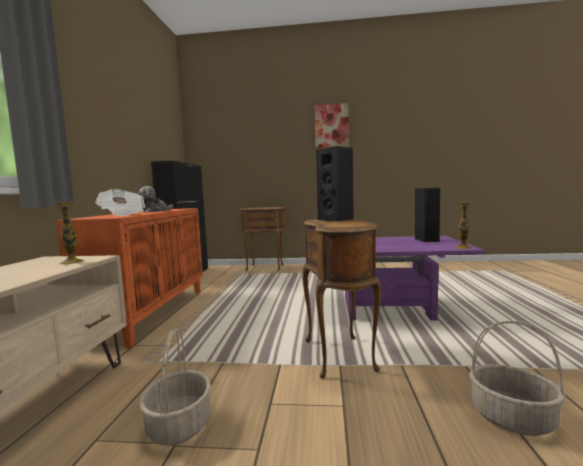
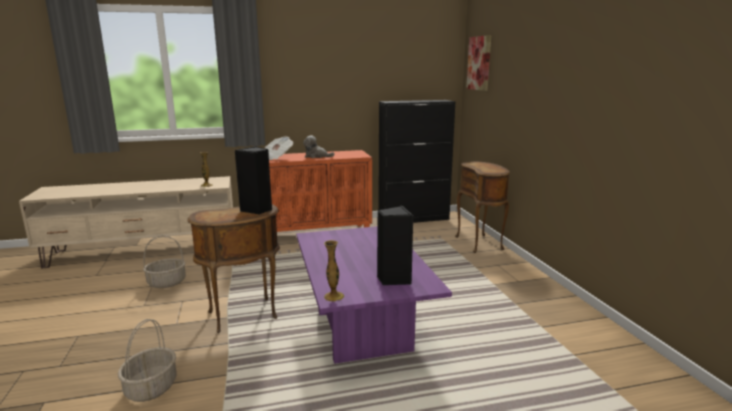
camera: 70 degrees right, 10 degrees up
picture [314,103,349,149] -> picture moved to [466,35,491,91]

